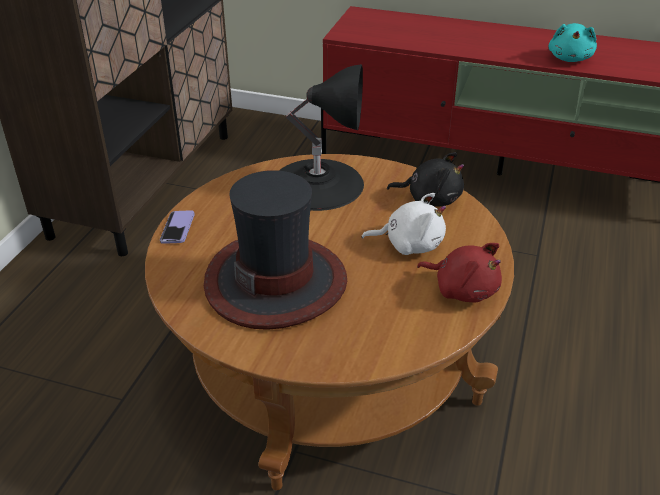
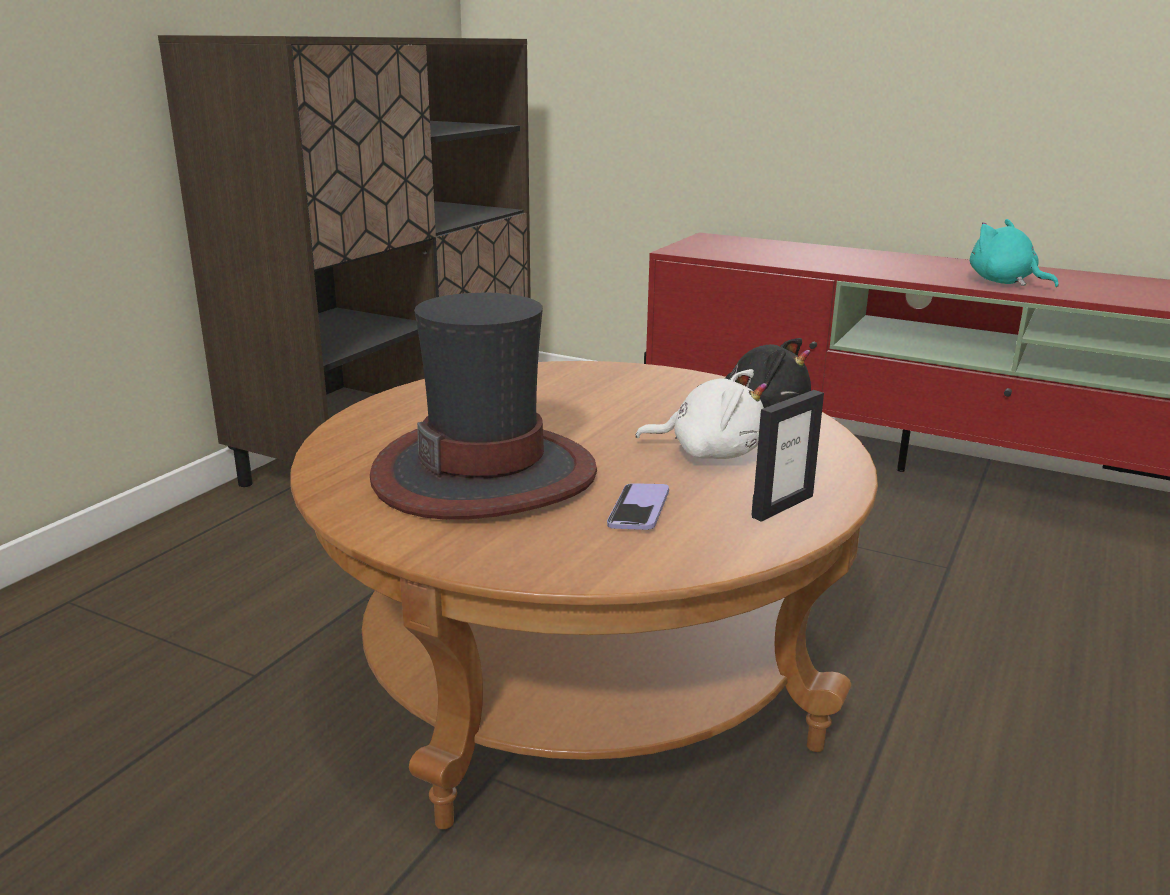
camera: 10 degrees right, 15 degrees down
phone [160,210,195,244] -> phone moved to [607,483,669,530]
black table lamp [279,64,364,211] -> none
red plush toy [417,243,502,302] -> picture frame [751,390,824,522]
turquoise plush toy [549,23,597,62] -> turquoise plush toy turned 120 degrees clockwise [970,219,1059,287]

